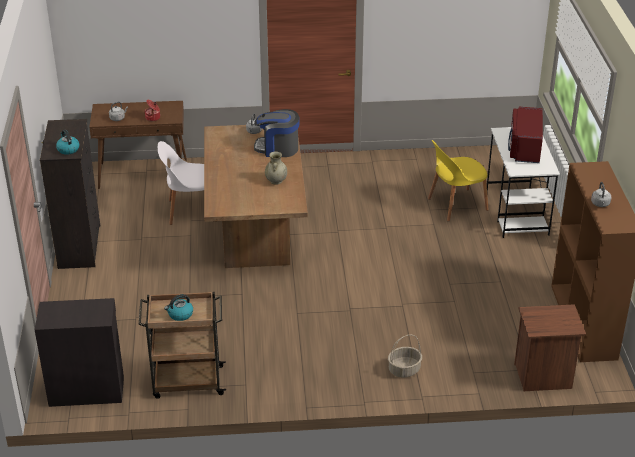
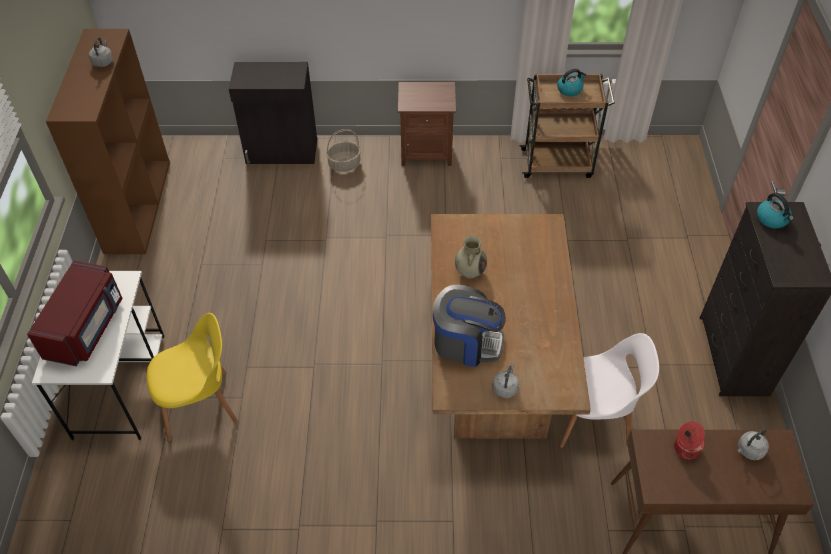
camera: 175 degrees left, 15 degrees up
black cabinet [35,298,124,407] -> black cabinet moved to [229,62,317,165]
brown nightstand [514,304,586,391] -> brown nightstand moved to [398,82,456,166]

